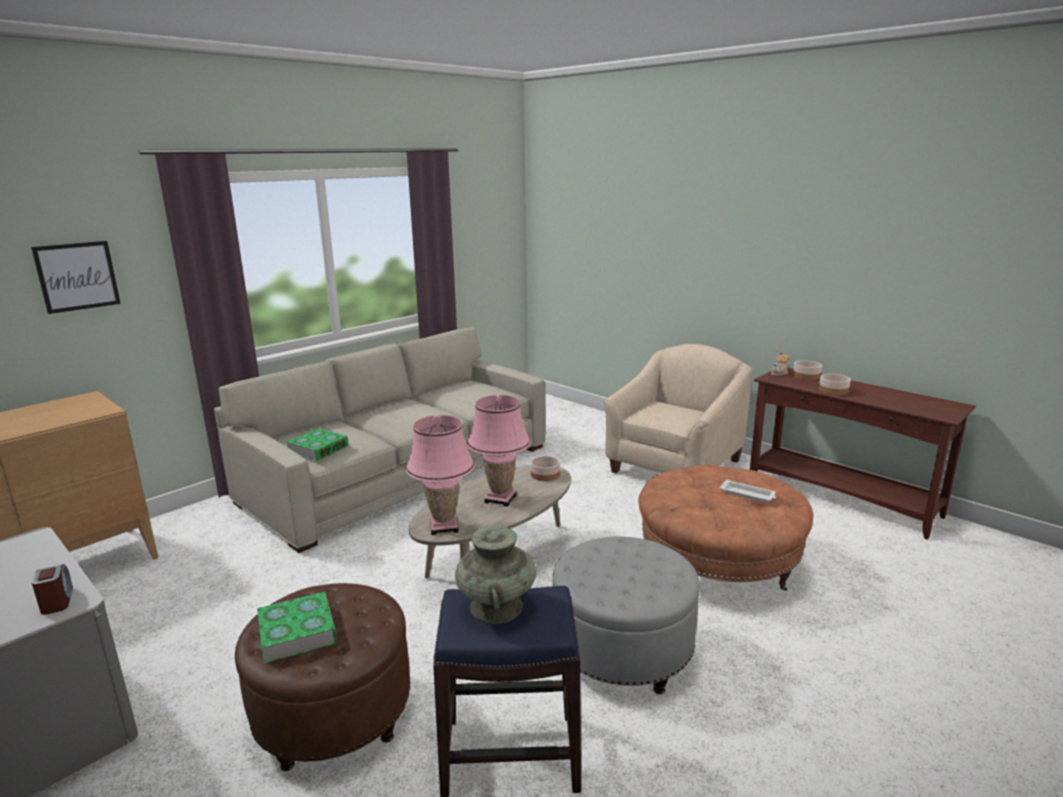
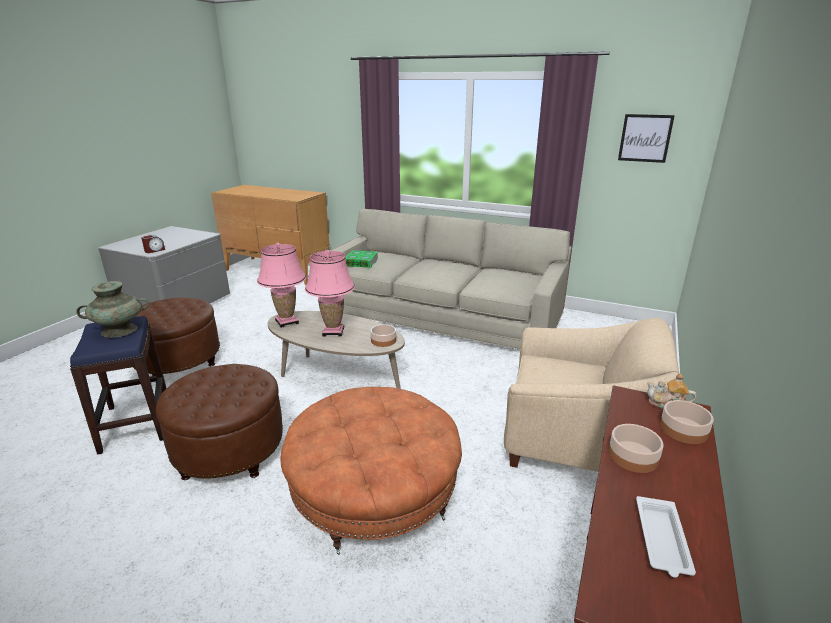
camera: 70 degrees right, 5 degrees up
picture [31,241,121,314] -> picture moved to [618,114,675,163]
book [257,592,337,664] -> none
grey ottoman [552,537,700,694] -> brown ottoman [156,364,283,480]
white tray [720,479,776,502] -> white tray moved to [636,496,696,578]

